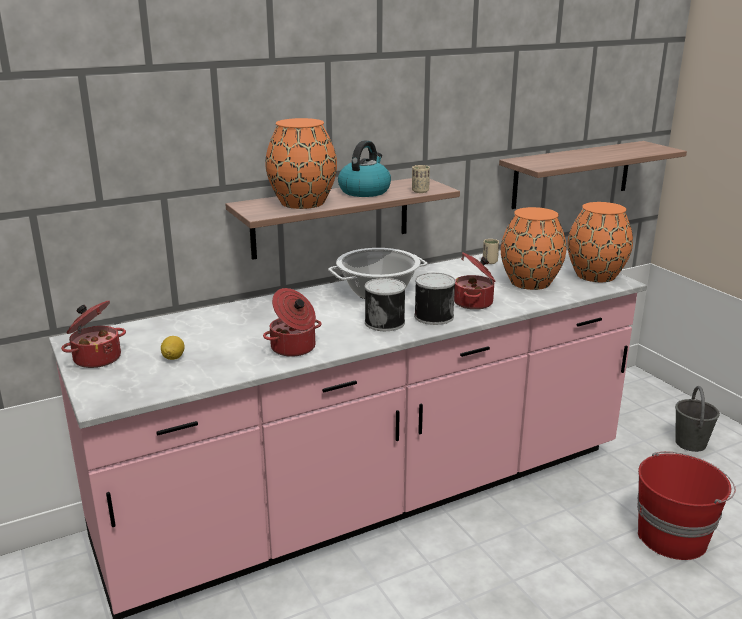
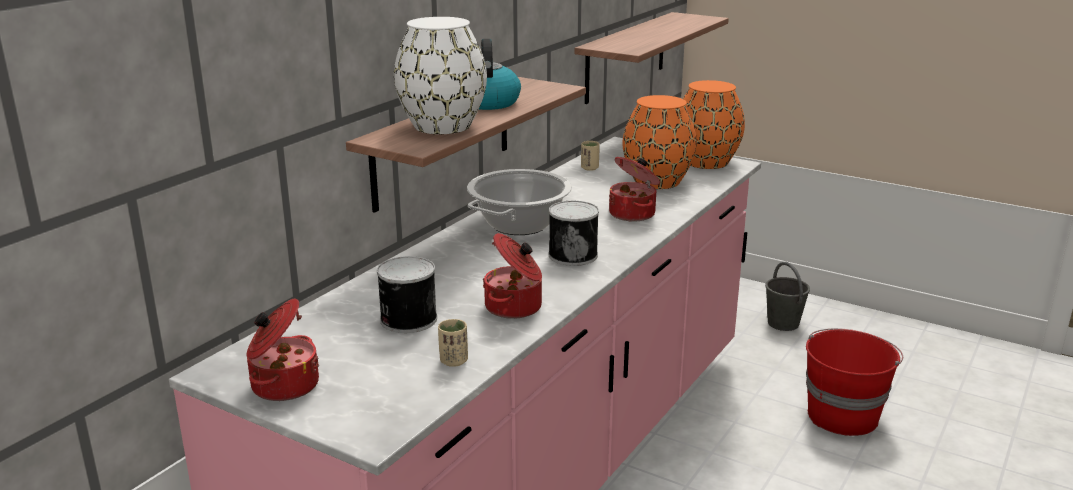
camera: 30 degrees left, 0 degrees up
lemon [161,336,185,360] -> none
orange vase [265,118,337,209] -> white vase [394,17,487,134]
beige cup [412,165,430,193] -> beige cup moved to [438,319,468,367]
can [414,273,456,325] -> can moved to [377,256,437,333]

